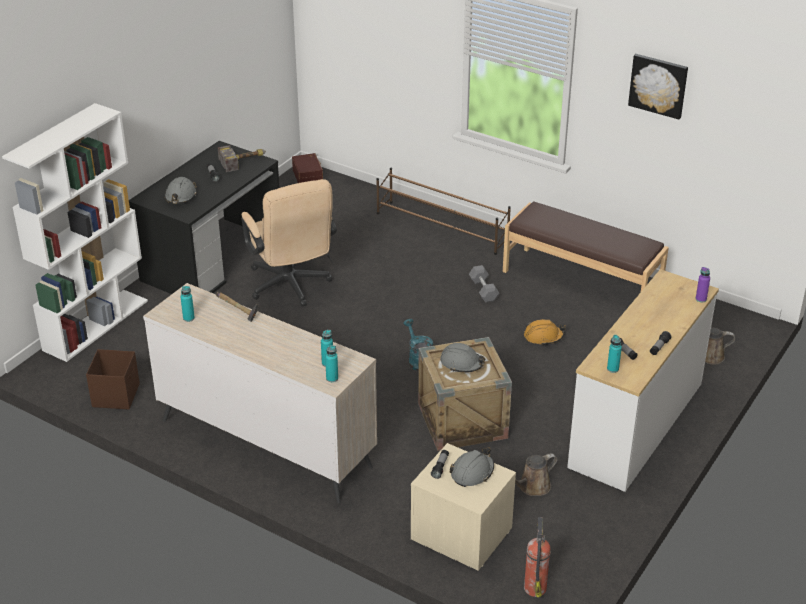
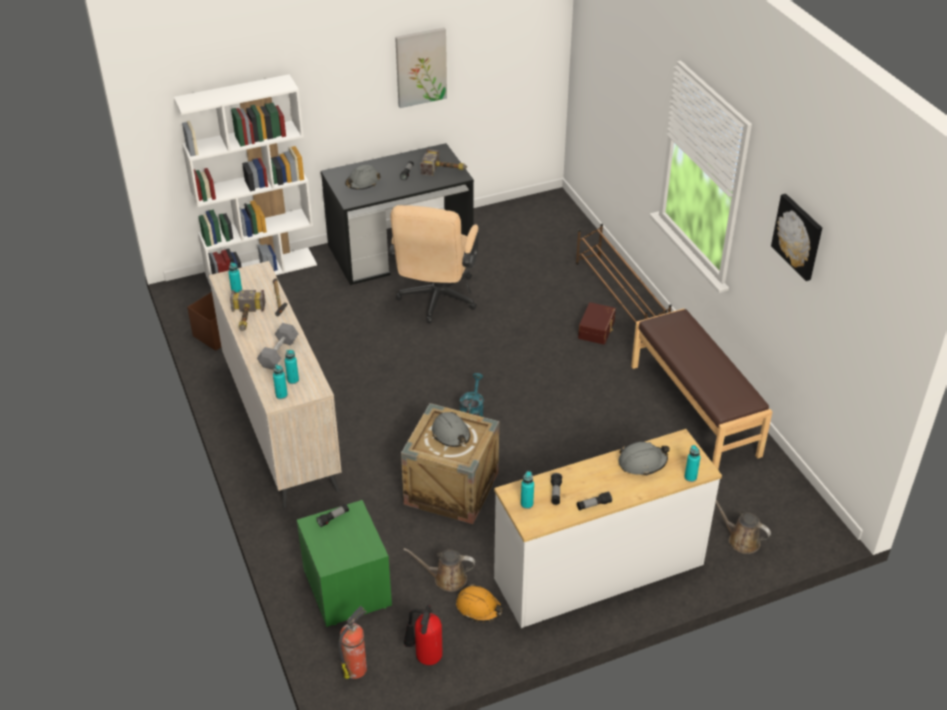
camera: 35 degrees right, 5 degrees up
brown storage box [292,153,323,183] -> brown storage box moved to [578,302,616,345]
beige nightstand [411,443,516,571] -> green nightstand [297,500,392,627]
grey hard hat [449,447,494,487] -> grey hard hat moved to [619,442,670,476]
grey dumbbell [469,265,500,303] -> grey dumbbell moved to [257,323,299,370]
orange hard hat [524,319,566,346] -> orange hard hat moved to [456,584,503,622]
purple bottle [696,267,710,302] -> turquoise bottle [684,445,700,482]
none -> hammer [230,290,265,331]
none -> picture [395,28,447,108]
none -> fire extinguisher [403,605,443,665]

